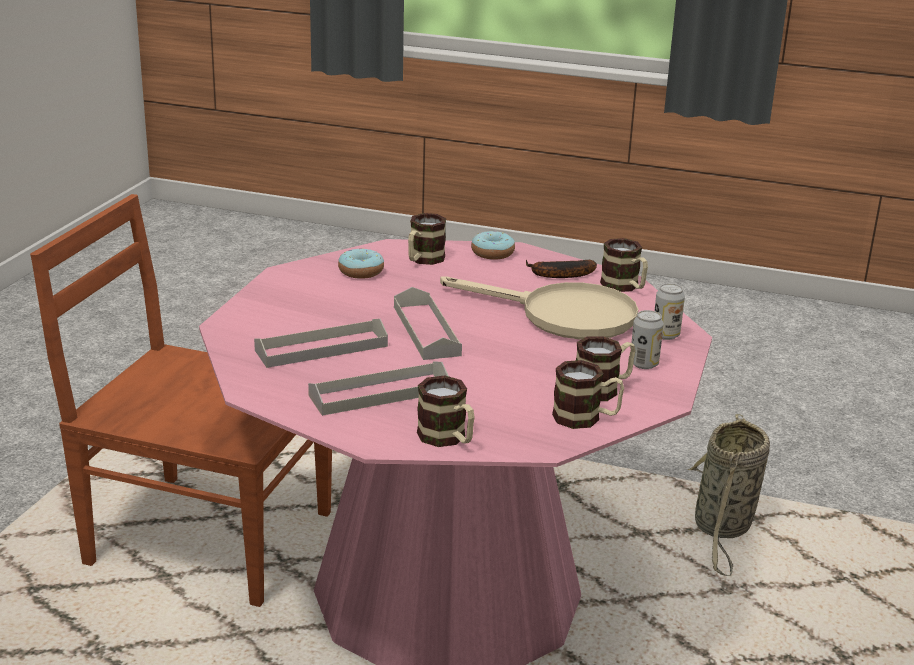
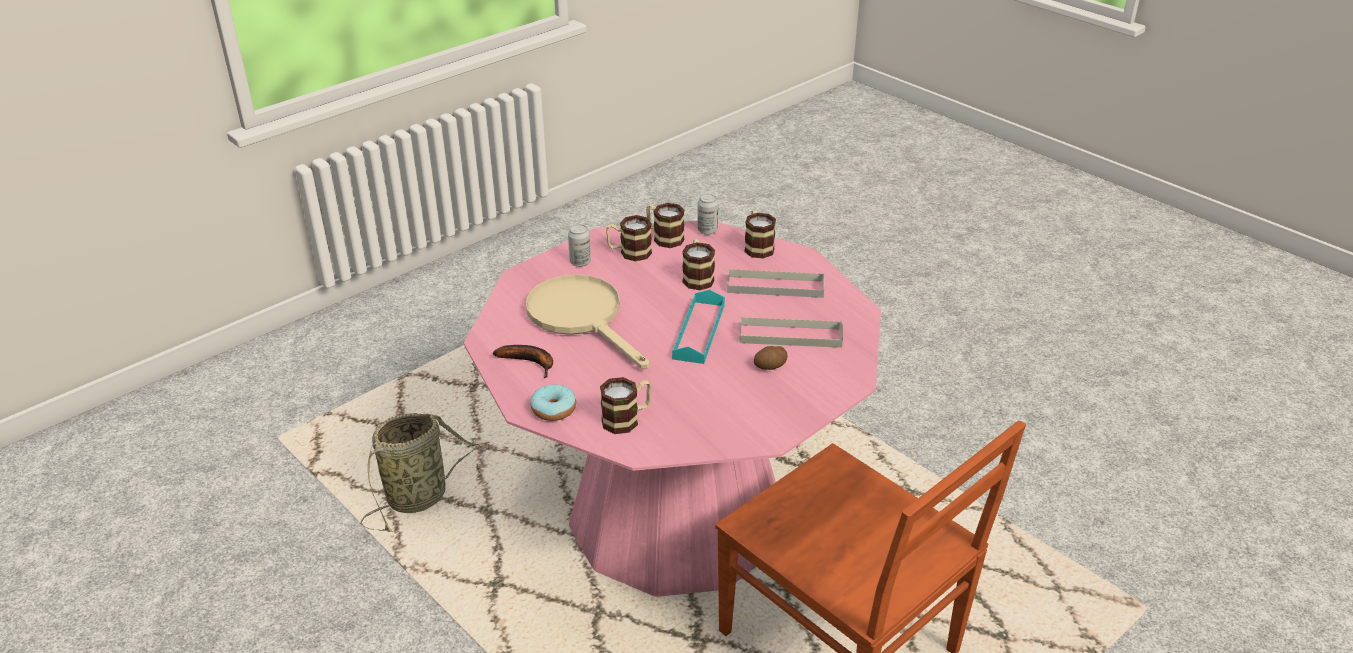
camera: 150 degrees left, 10 degrees up
donut [338,248,384,279] -> none
grey tray [394,287,462,360] -> turquoise tray [672,290,725,364]
mug [600,238,648,292] -> mug moved to [682,239,715,290]
can [654,283,685,340] -> can moved to [697,194,718,235]
none -> potato [754,346,788,370]

